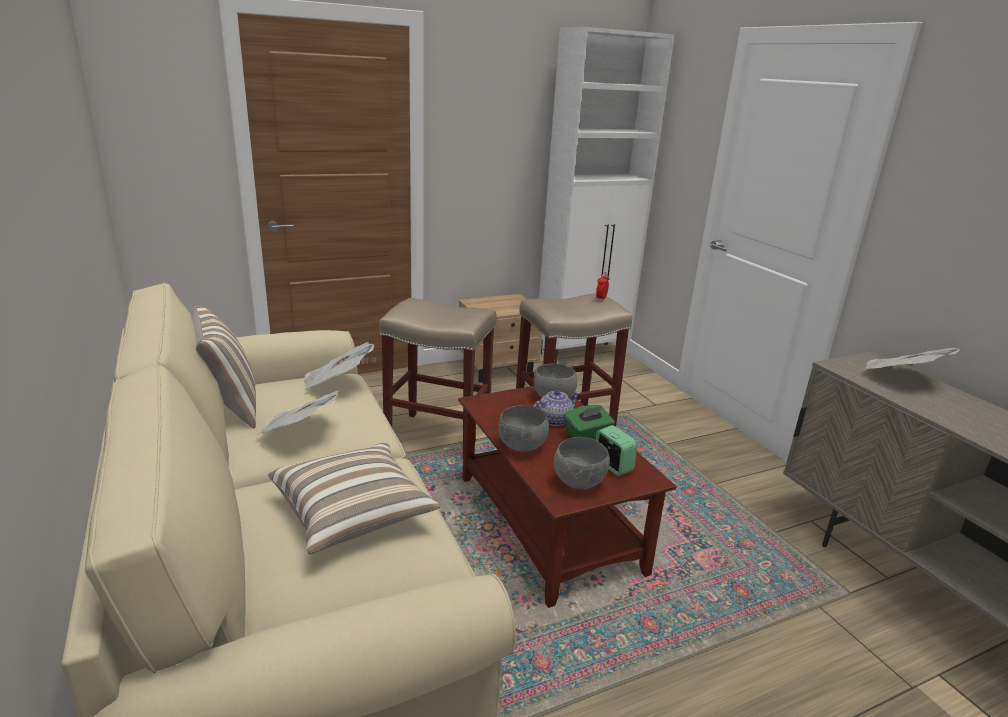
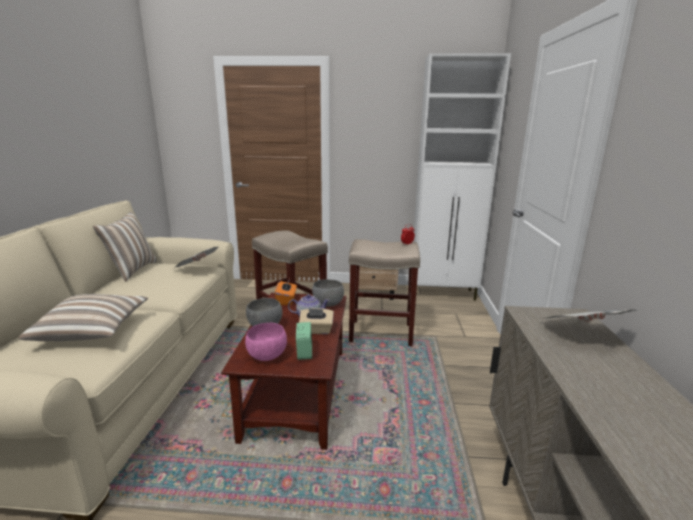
camera: 30 degrees right, 5 degrees down
newspaper [256,389,341,435] -> none
grey bowl [554,437,610,489] -> pink bowl [245,323,287,361]
green tissue box [564,405,615,440] -> beige tissue box [299,308,334,334]
none -> orange tissue box [275,279,297,305]

